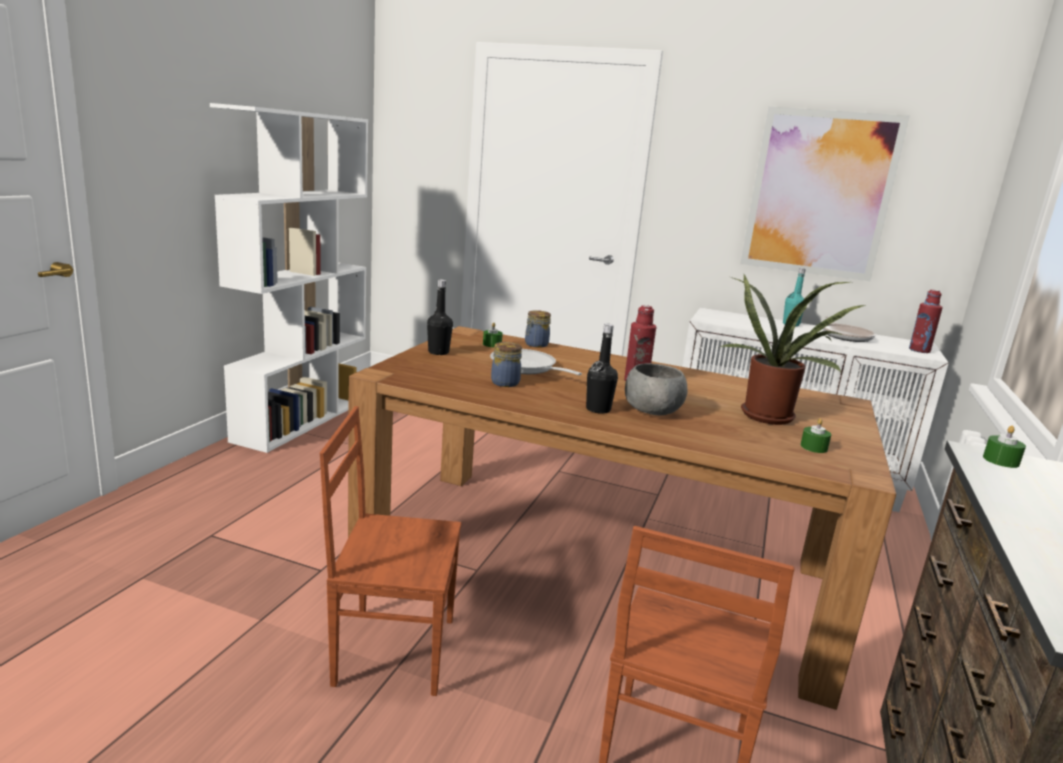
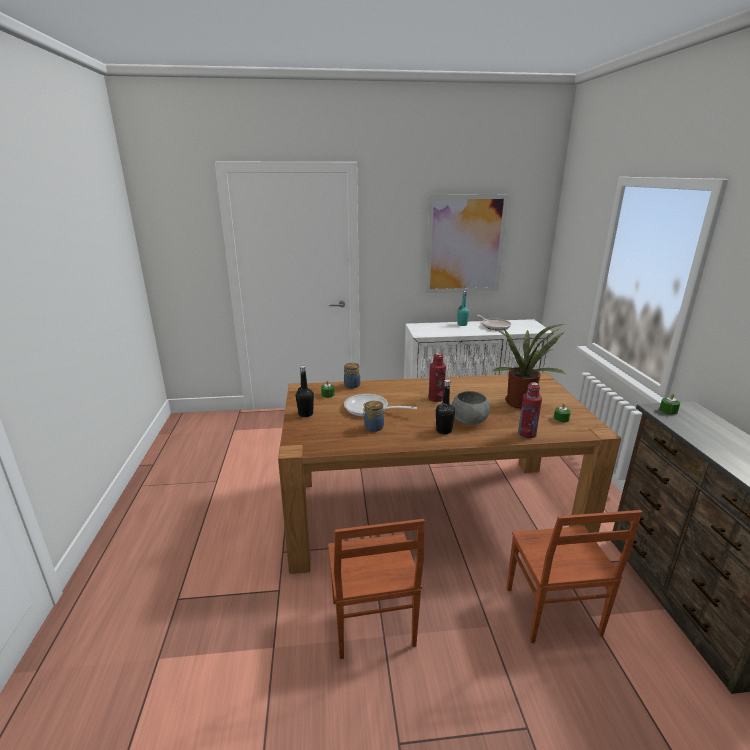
camera: 25 degrees left, 5 degrees up
white bookcase [210,103,368,453] -> none
brown chair [320,406,461,696] -> brown chair turned 75 degrees counterclockwise [328,519,425,659]
red bottle [909,290,943,353] -> red bottle moved to [518,382,542,438]

